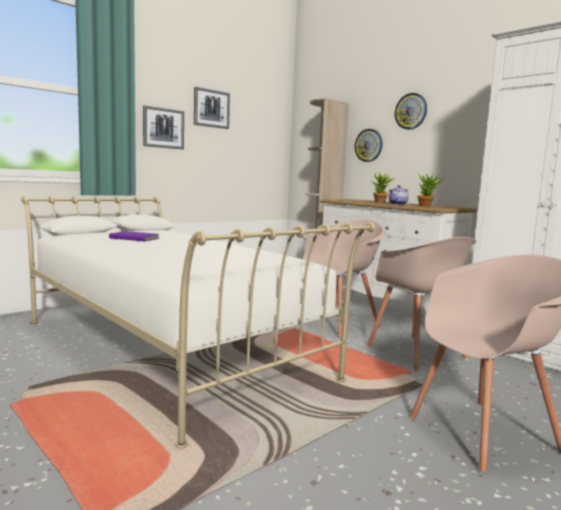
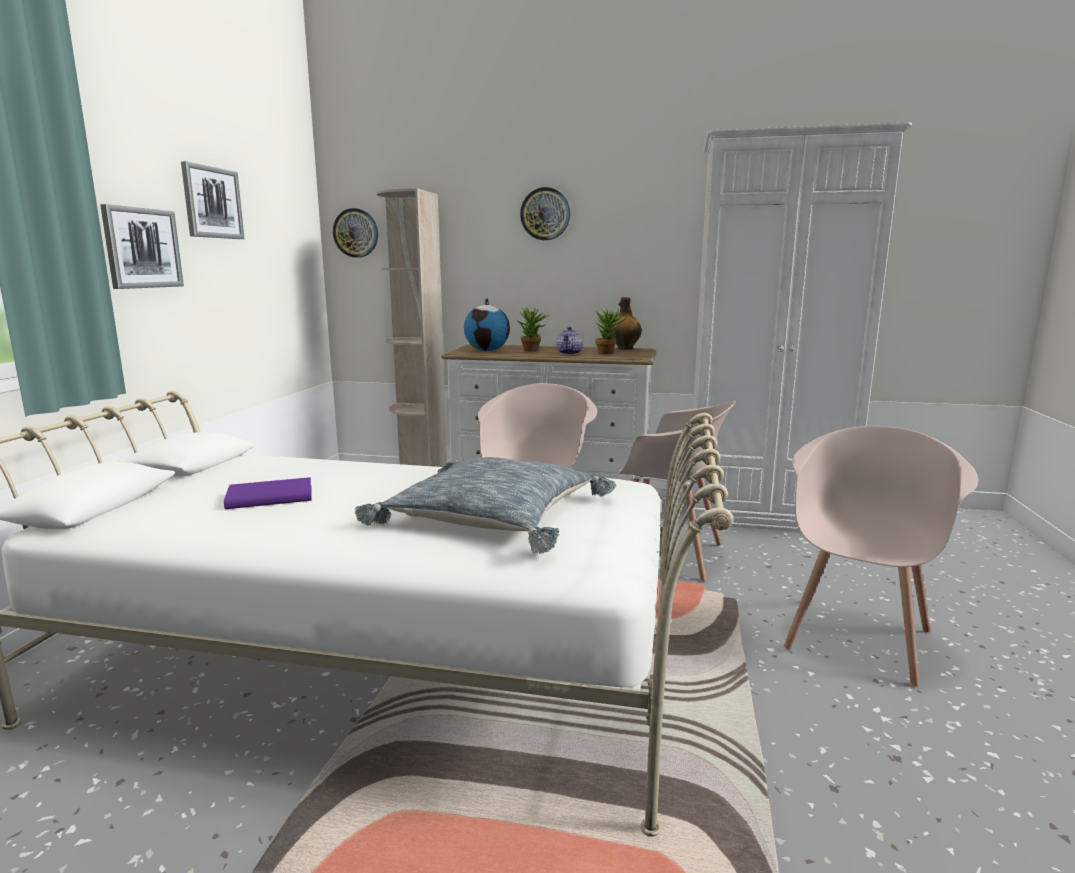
camera: 35 degrees left, 5 degrees up
wall clock [354,129,382,162] -> wall clock moved to [333,208,378,258]
none -> pillow [355,457,616,554]
none -> globe [464,298,510,351]
none -> bottle [613,297,642,350]

